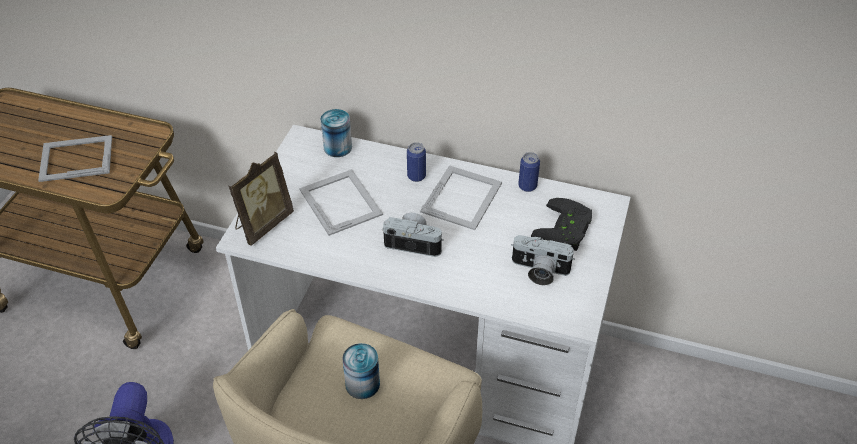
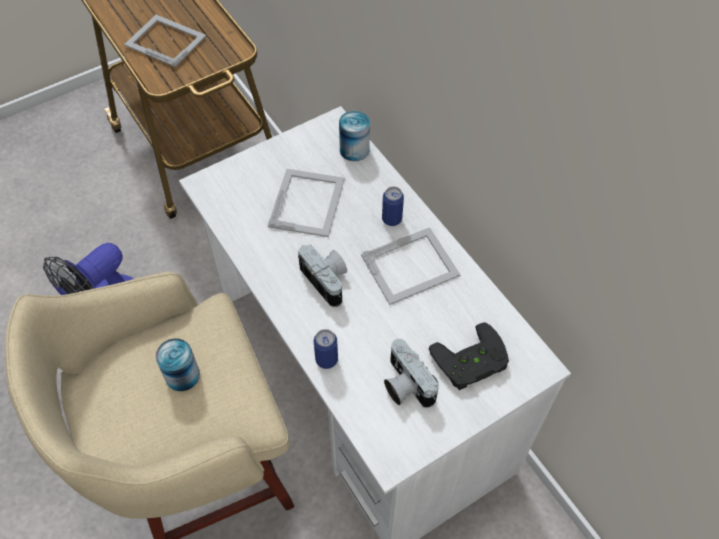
camera: 40 degrees right, 10 degrees up
picture frame [229,152,294,246] -> none
can [518,152,540,192] -> can moved to [314,329,338,369]

